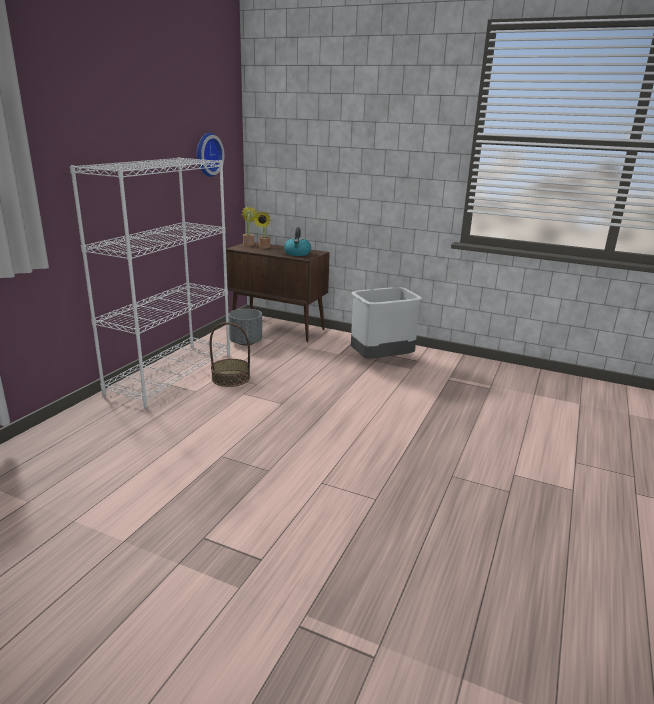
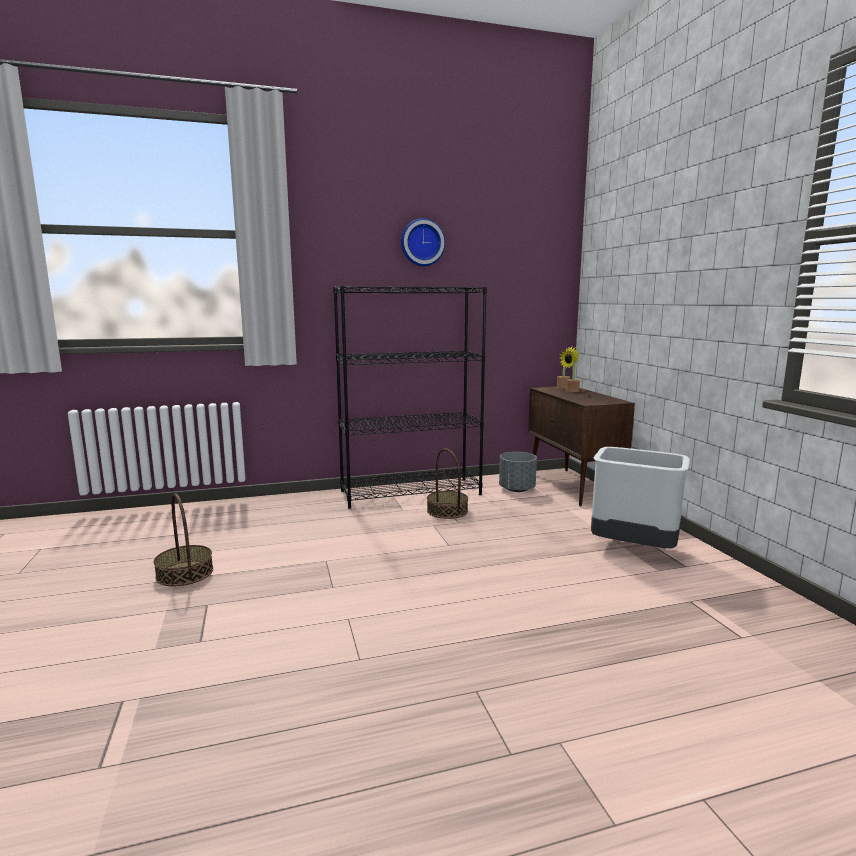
camera: 50 degrees right, 10 degrees down
white bookcase [70,157,230,408] -> black bookcase [333,286,487,509]
wall clock [196,133,224,177] -> wall clock moved to [401,218,445,266]
kettle [284,227,311,256] -> none
none -> basket [154,493,213,586]

